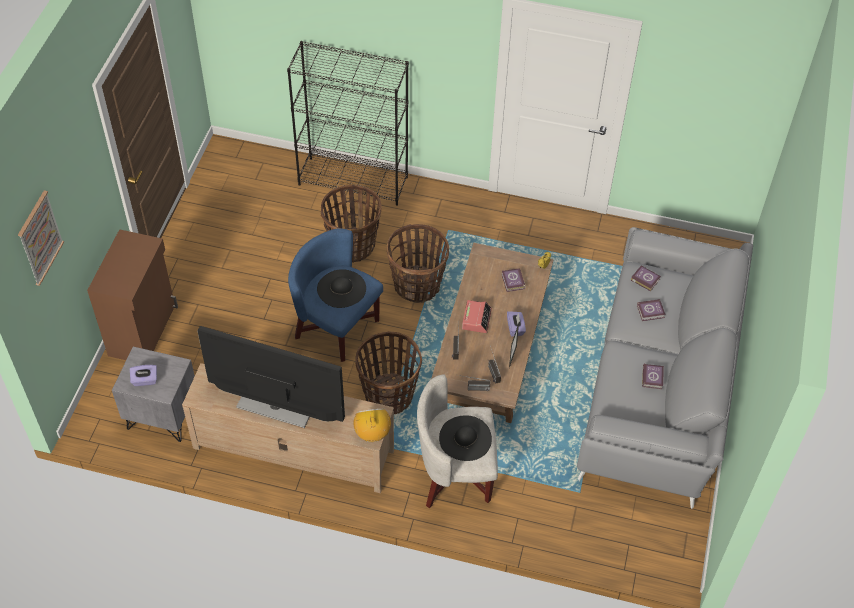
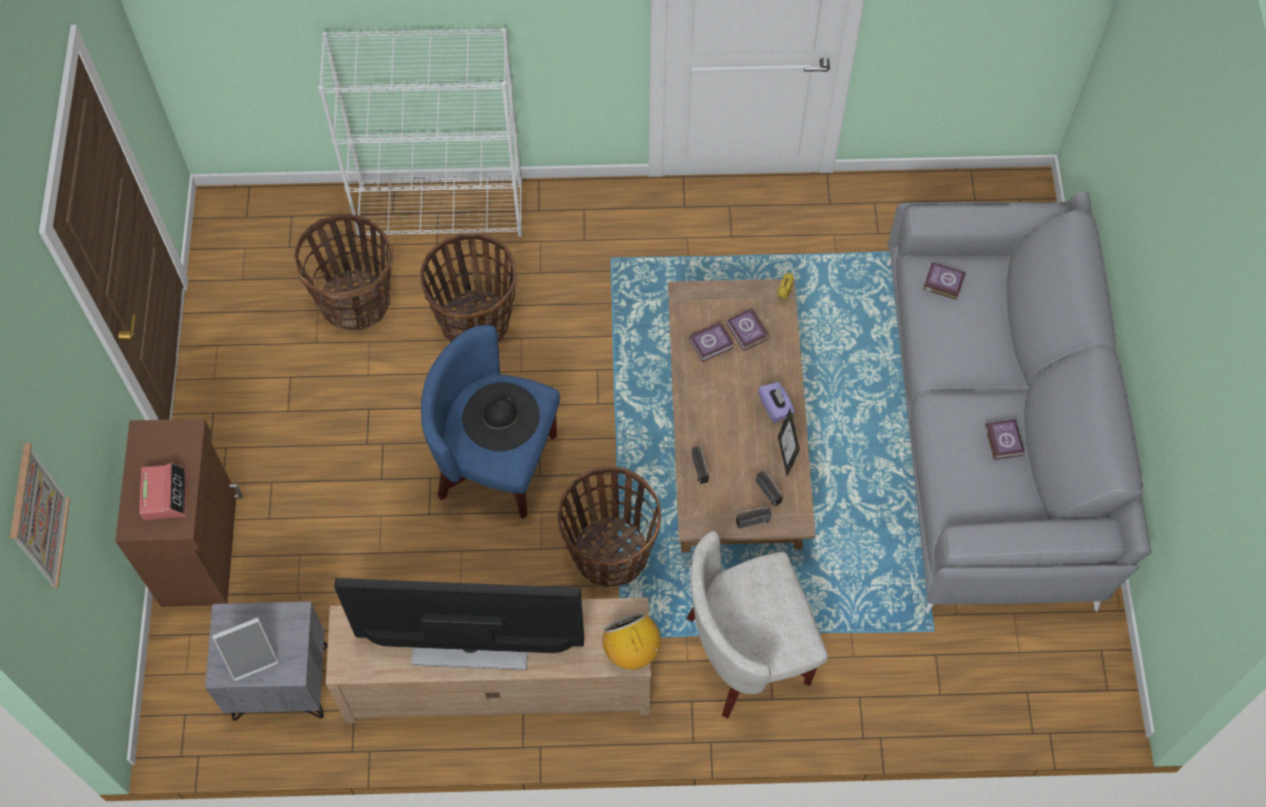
camera: 15 degrees left, 10 degrees up
purple tissue box [130,365,157,386] -> picture frame [212,617,279,681]
black bookcase [287,41,409,206] -> white bookcase [318,28,522,241]
basket [387,224,449,303] -> basket moved to [294,214,392,331]
black hat [439,415,492,461] -> none
alarm clock [462,300,492,333] -> alarm clock moved to [139,463,187,520]
book [637,299,666,321] -> book moved to [689,322,733,362]

